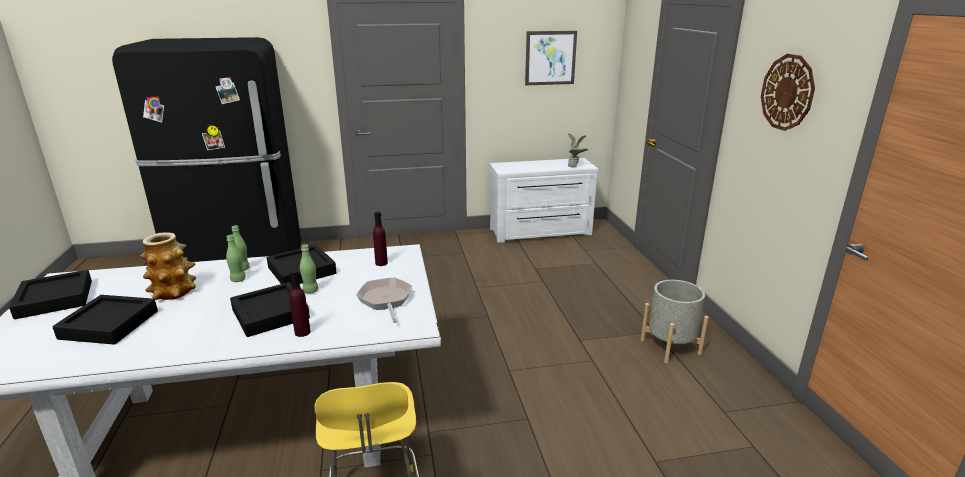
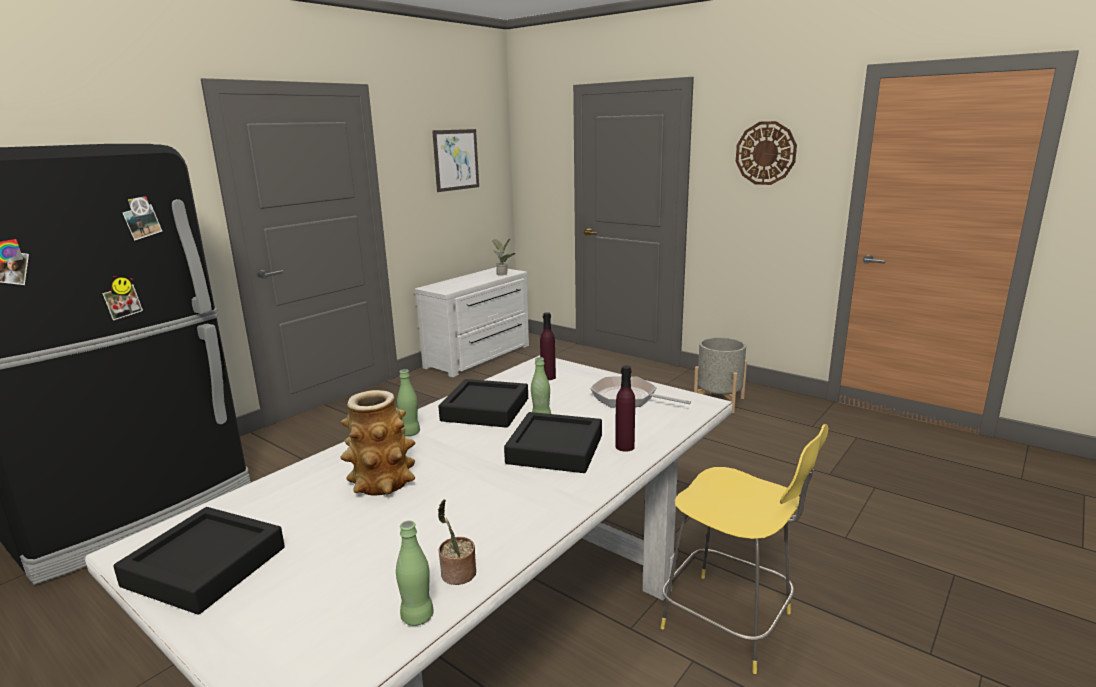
camera: 40 degrees left, 5 degrees down
black tray [52,295,158,345] -> none
green bottle [226,235,246,282] -> green bottle moved to [396,521,434,626]
none -> potted plant [438,499,476,585]

